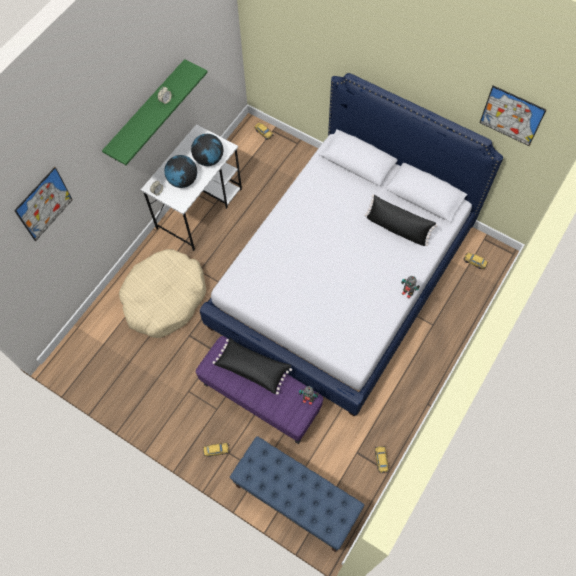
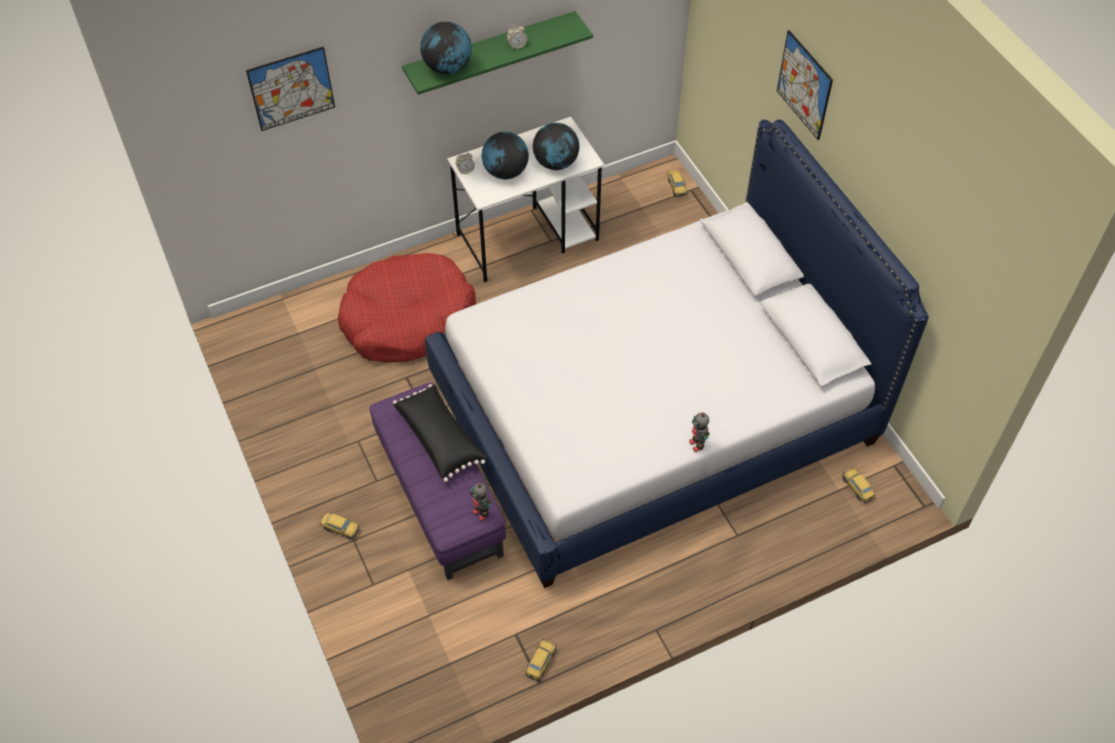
camera: 30 degrees right, 10 degrees down
beige dog bed [119,249,206,338] -> red dog bed [338,253,476,362]
blue bench [230,436,364,552] -> none
black pillow [365,195,437,246] -> none
picture [479,85,546,146] -> picture moved to [777,30,833,140]
none -> globe [420,22,472,74]

